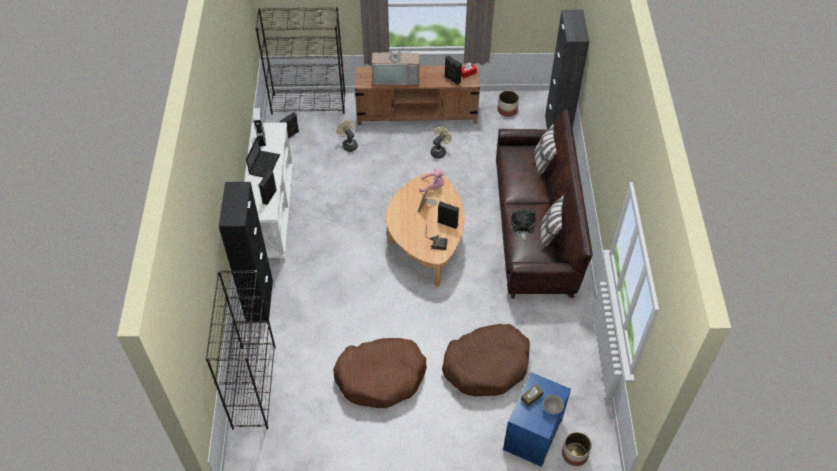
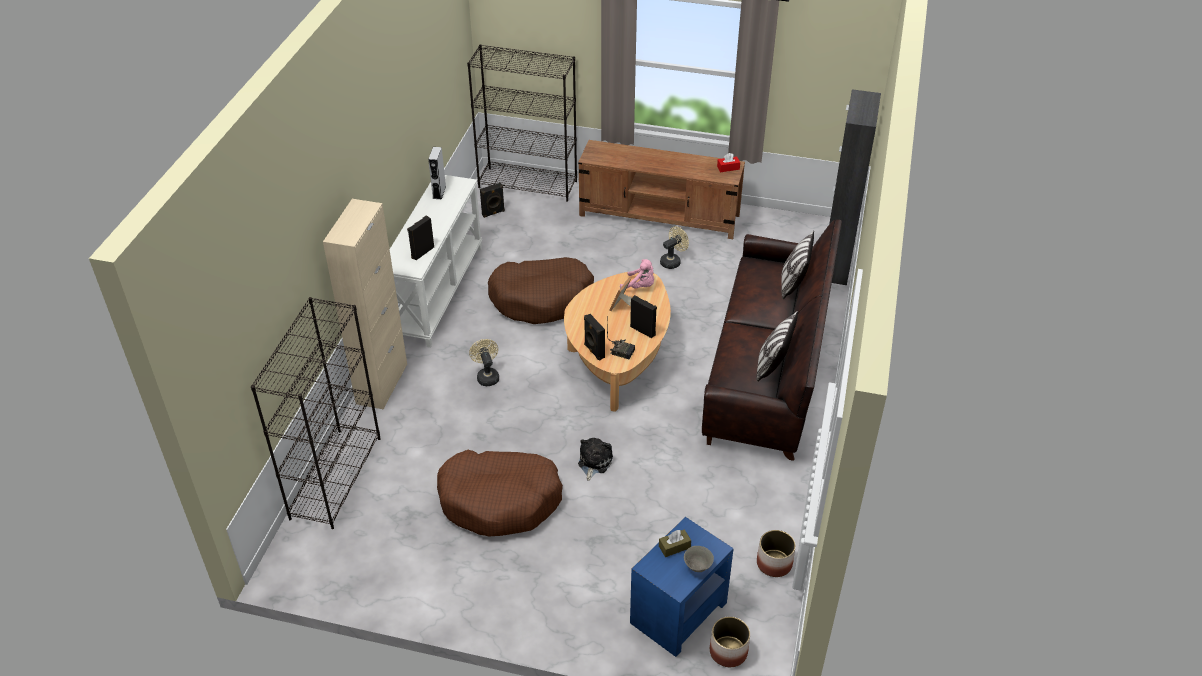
camera: 15 degrees right, 10 degrees down
black cabinet [219,182,273,322] -> beige cabinet [323,199,407,410]
laptop [246,136,280,177] -> none
beige fan [336,120,358,152] -> beige fan moved to [469,339,499,386]
television [372,40,419,85] -> none
brown dog bed [442,324,530,396] -> brown dog bed moved to [488,257,594,324]
black speaker [444,55,462,85] -> black speaker moved to [584,314,605,361]
planter [498,90,519,117] -> planter moved to [757,530,796,577]
plush toy [511,209,536,241] -> plush toy moved to [578,438,613,481]

